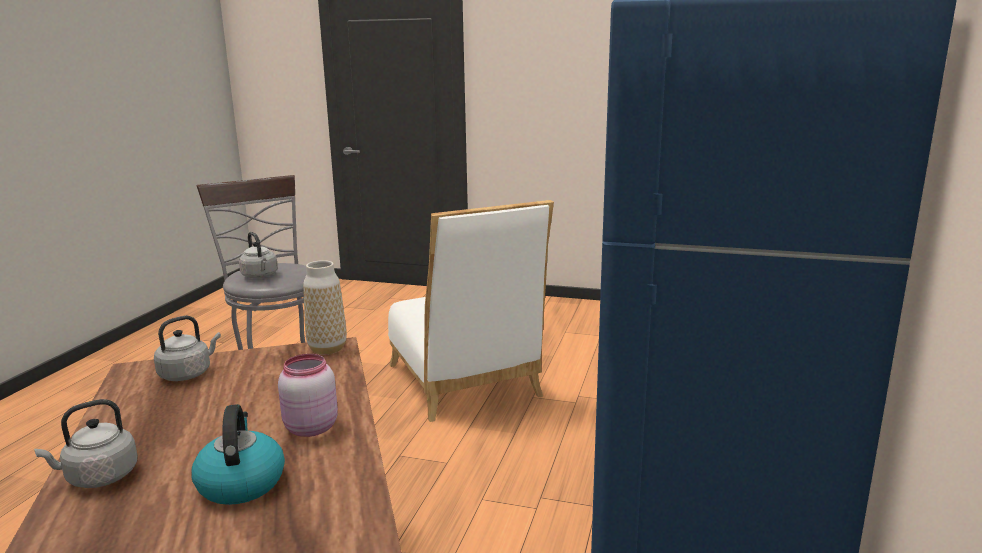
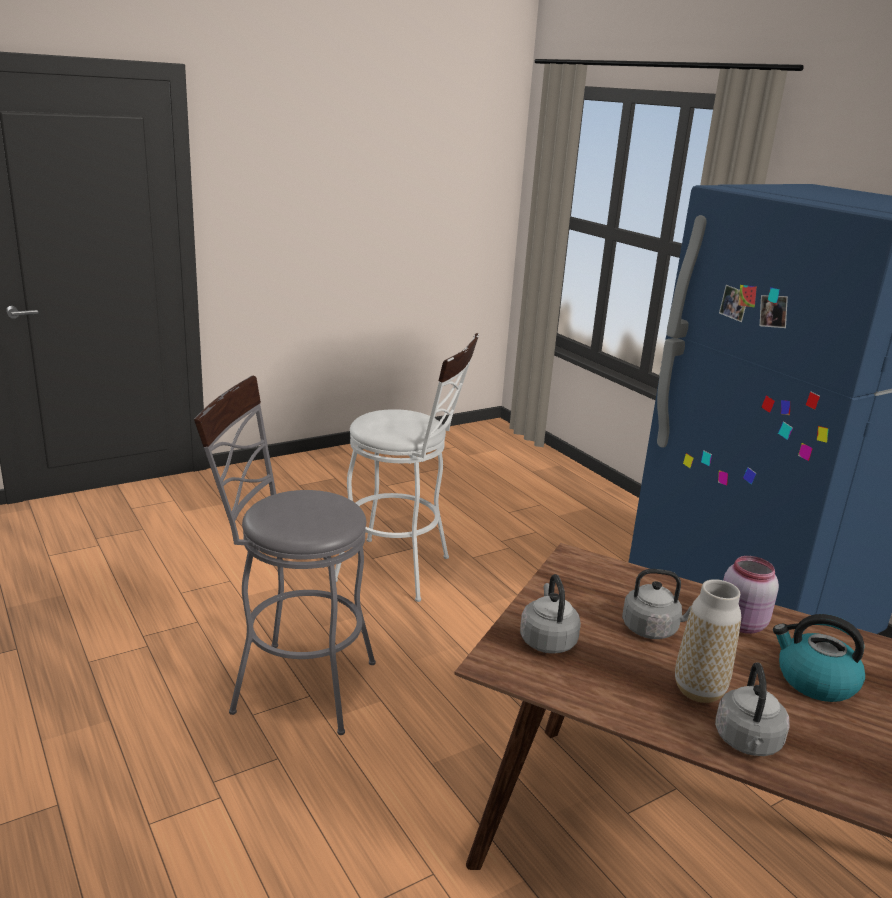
camera: 50 degrees left, 5 degrees up
grey kettle [239,232,278,278] -> grey kettle moved to [622,569,691,639]
vase [303,260,347,354] -> vase moved to [675,579,741,703]
white chair [388,200,554,422] -> white stool [335,333,479,602]

